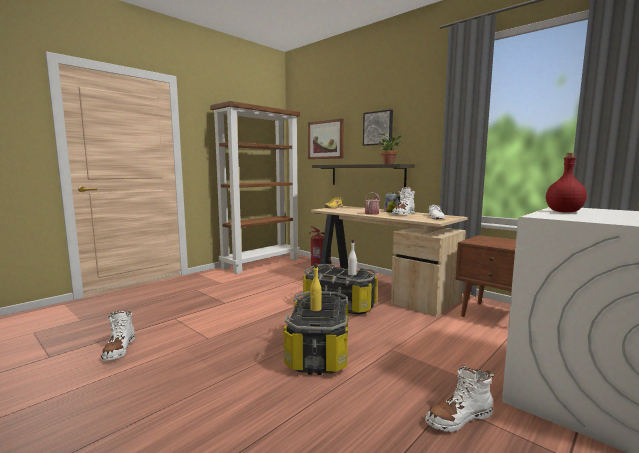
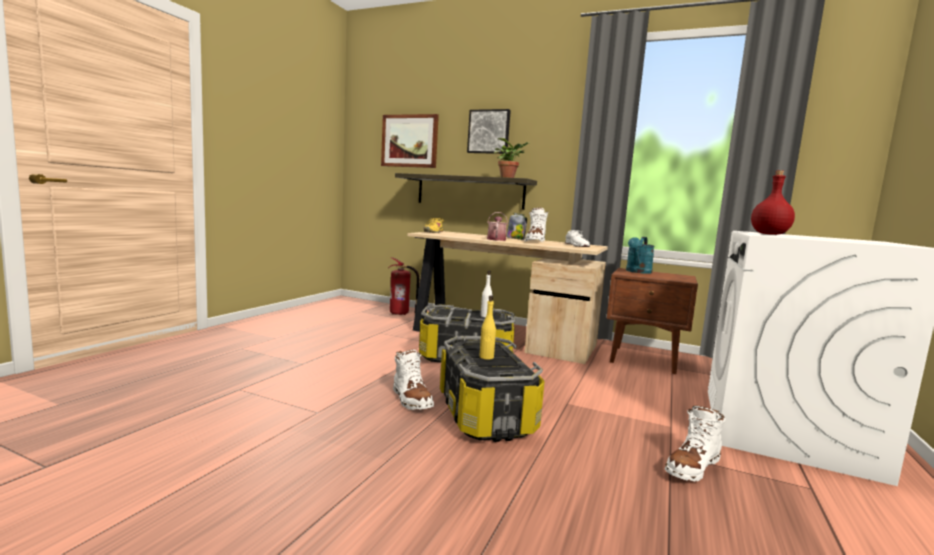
camera: 20 degrees left, 0 degrees up
white boot [101,310,135,360] -> white boot moved to [393,350,434,410]
brown bookcase [210,101,300,274] -> none
none -> turquoise watering can [626,237,655,274]

